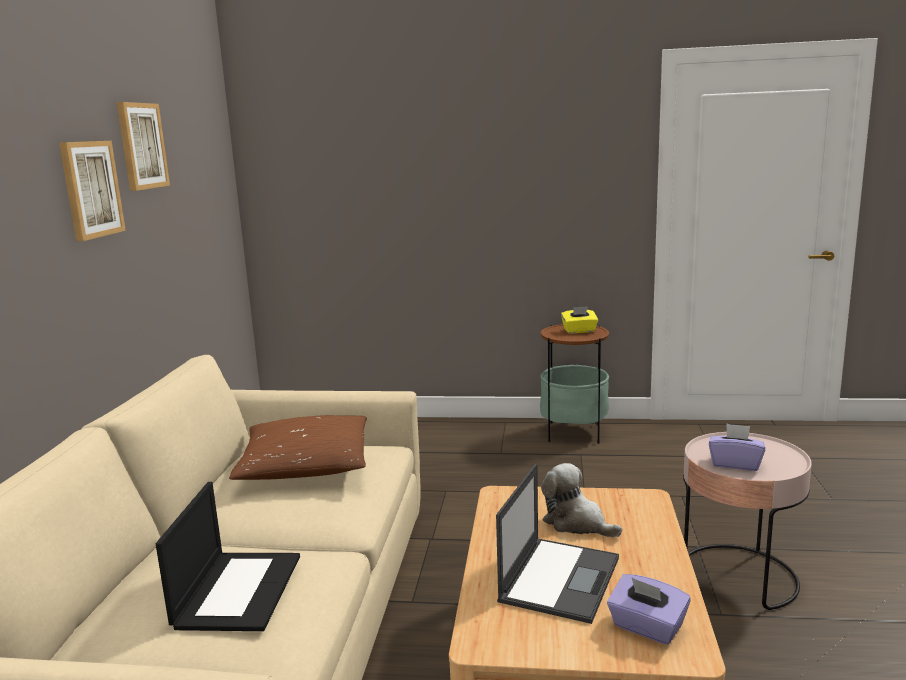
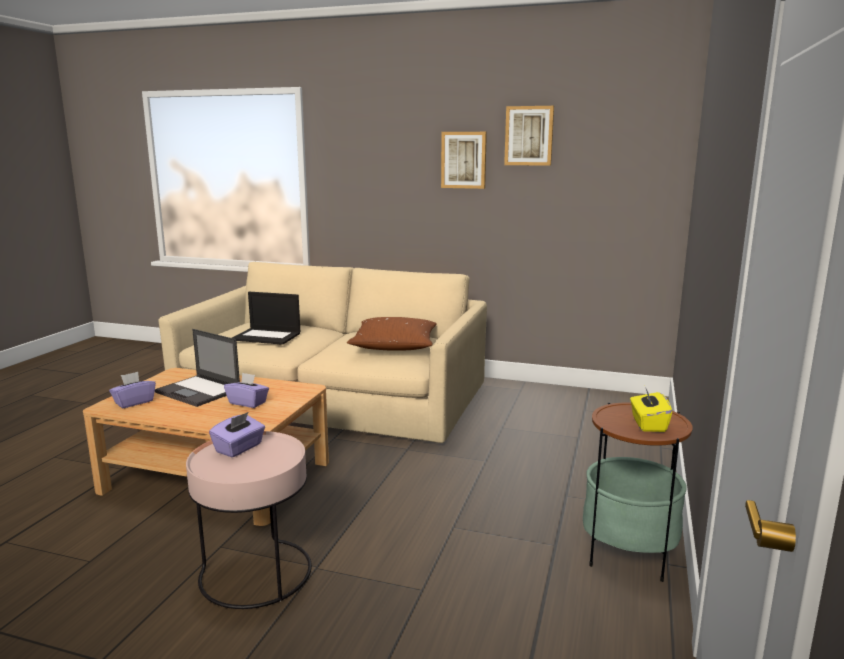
camera: 100 degrees right, 0 degrees up
plush toy [541,463,622,537] -> purple tissue box [224,372,269,408]

